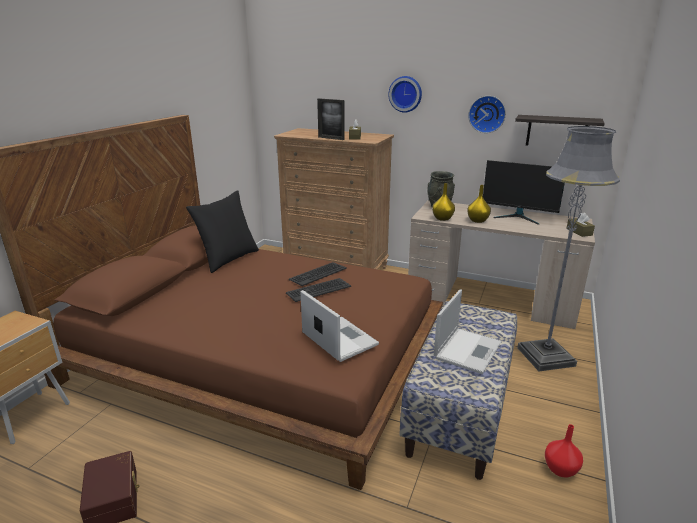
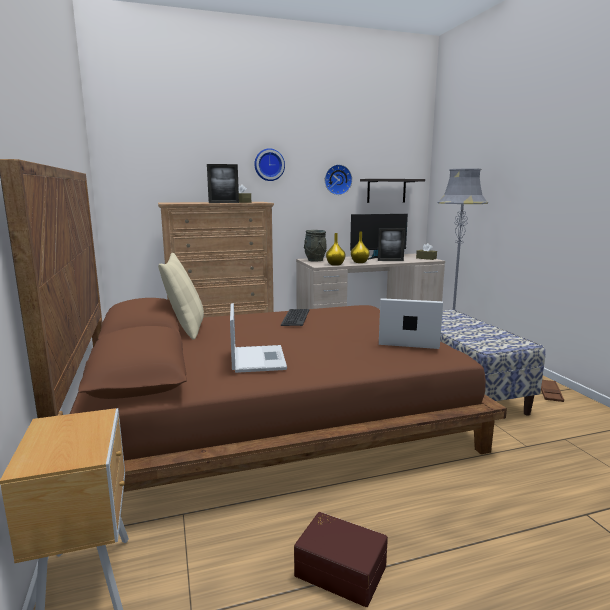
camera: 40 degrees left, 10 degrees down
black pillow [186,190,259,273] -> beige pillow [158,253,204,340]
keyboard [286,278,351,302] -> none
laptop [434,289,502,374] -> laptop moved to [230,303,287,373]
red vase [545,424,583,477] -> brown tray [541,380,564,402]
none -> picture frame [378,228,405,261]

